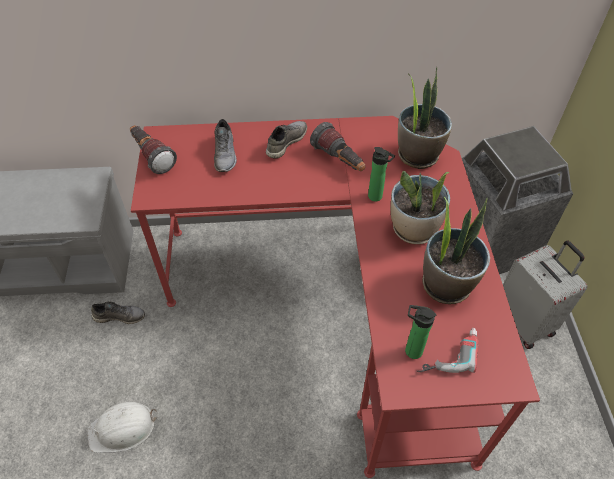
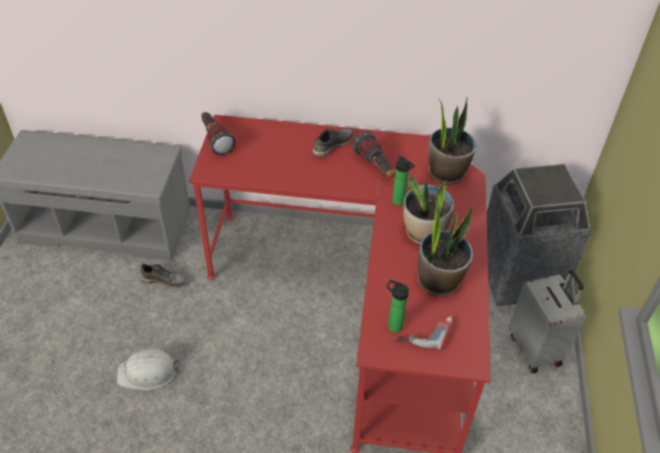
camera: 10 degrees right, 5 degrees down
grey shoe [214,119,237,172] -> none

